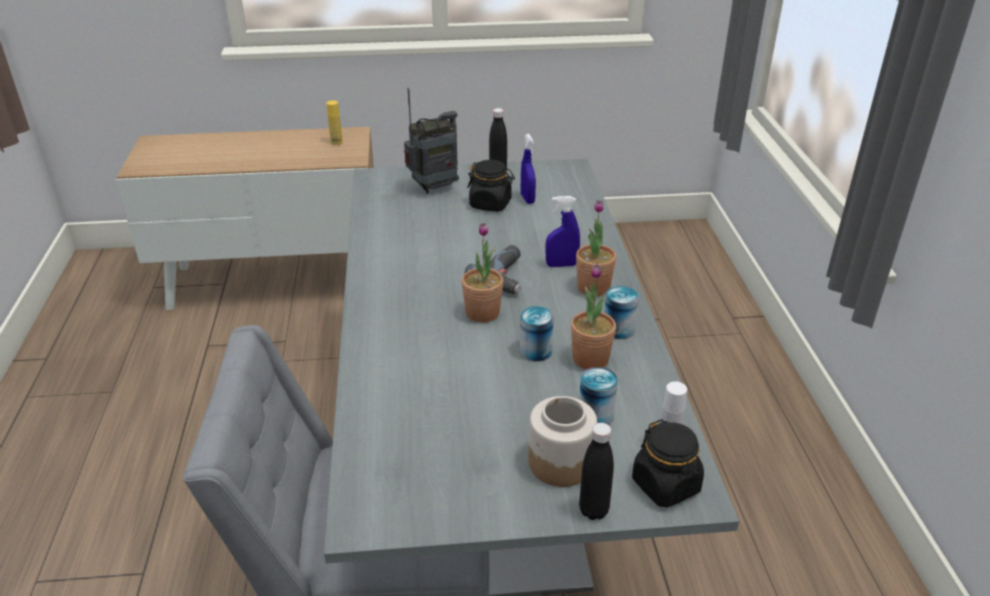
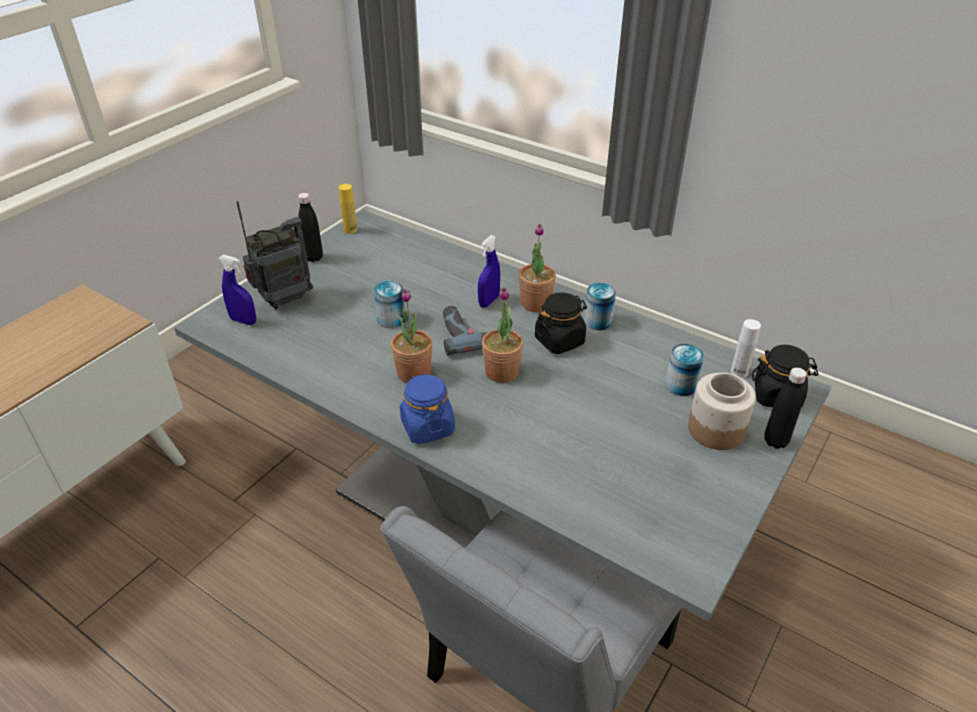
camera: 50 degrees left, 5 degrees up
yellow bottle [326,100,343,145] -> yellow bottle moved to [339,184,357,234]
radio [404,88,459,194] -> radio turned 45 degrees clockwise [237,201,313,310]
black jar [467,160,515,212] -> black jar moved to [535,292,587,354]
can [519,306,554,362] -> can moved to [374,281,405,328]
blue spray bottle [521,134,536,204] -> blue spray bottle moved to [219,255,256,325]
potted plant [571,264,616,369] -> potted plant moved to [391,289,432,383]
none -> blue jar [400,373,455,444]

